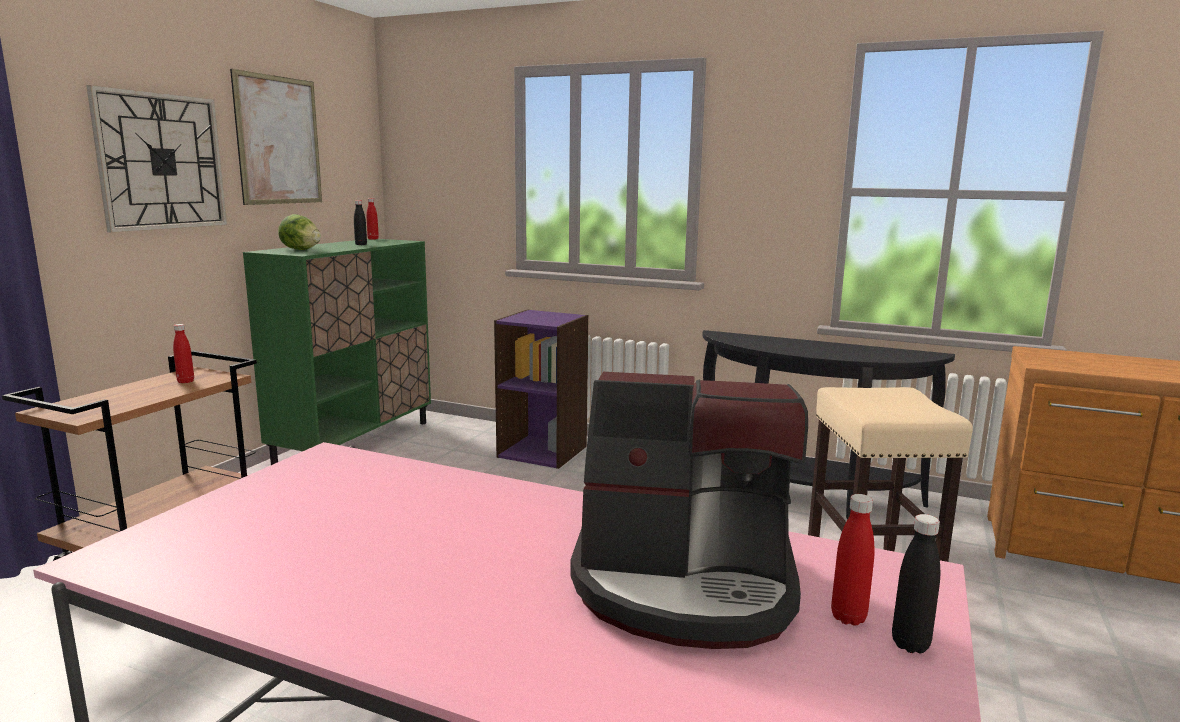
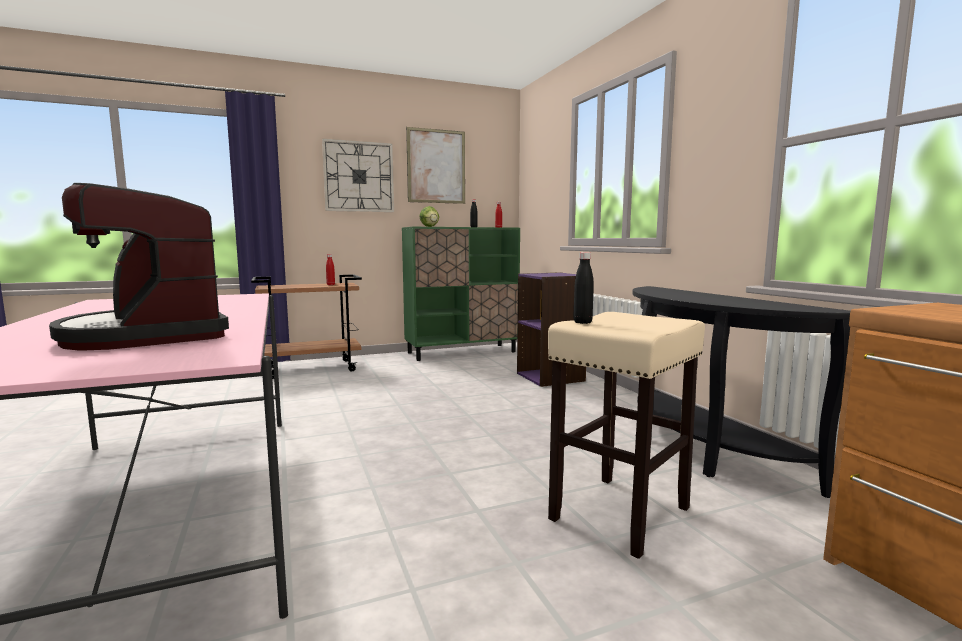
camera: 45 degrees right, 5 degrees down
red bottle [831,494,875,626] -> none
black bottle [892,514,940,653] -> black bottle moved to [574,252,594,324]

